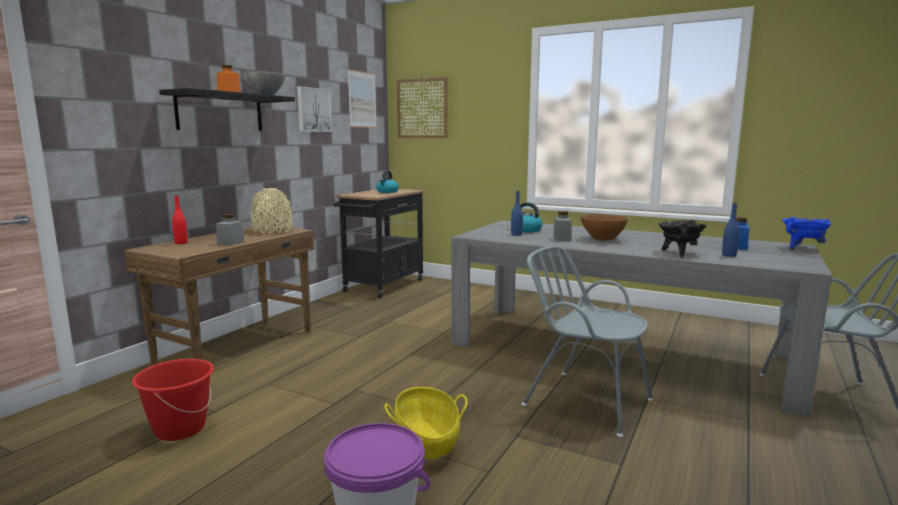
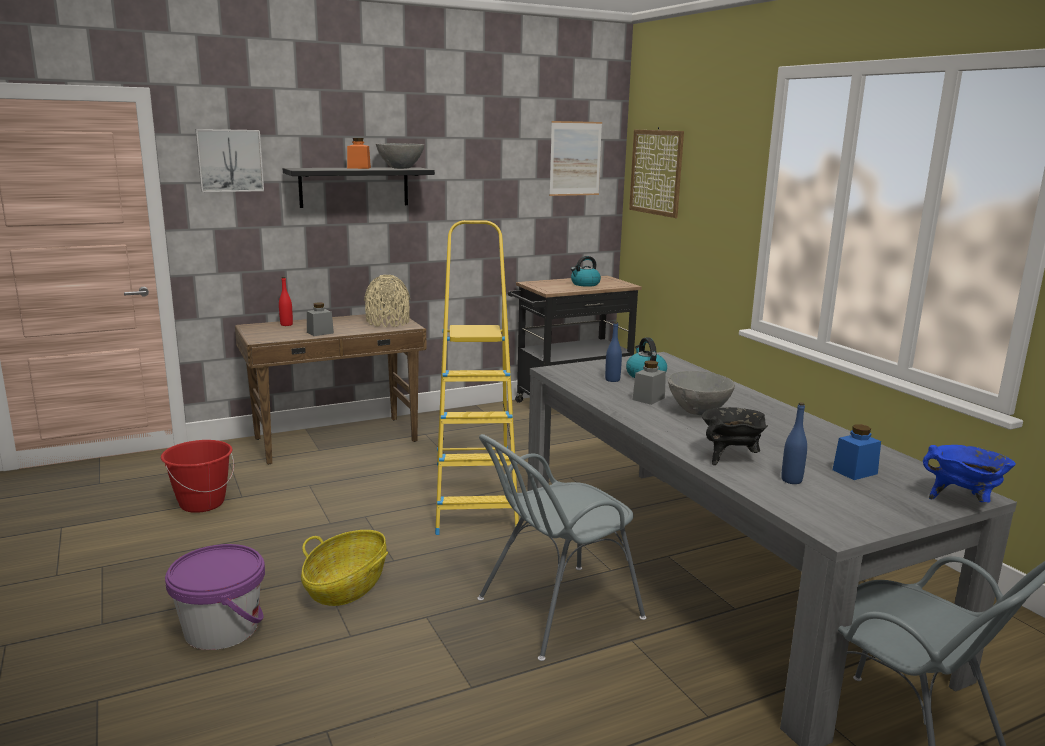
camera: 35 degrees right, 5 degrees up
picture [297,86,332,132] -> picture moved to [195,129,264,192]
grey chair [522,246,653,437] -> grey chair turned 105 degrees counterclockwise [477,434,646,661]
brown bowl [580,214,628,241] -> grey bowl [668,371,735,415]
none -> yellow step ladder [435,220,519,535]

